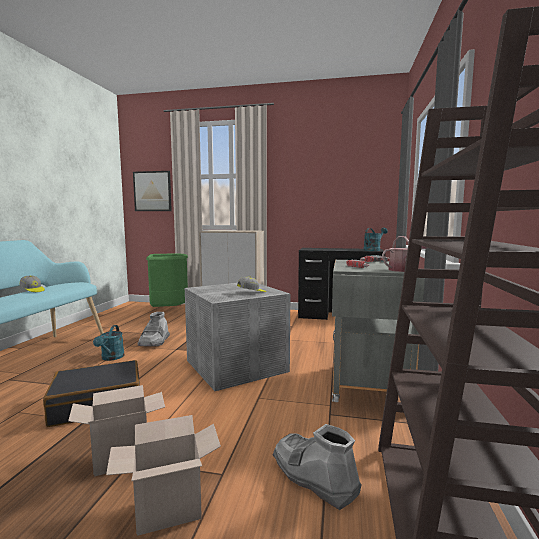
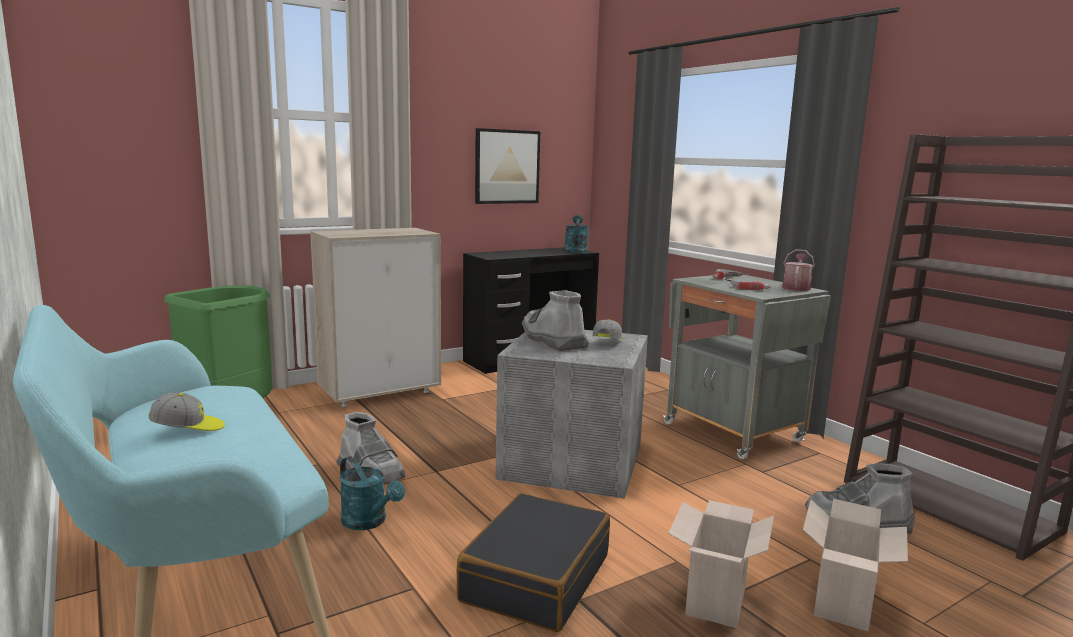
camera: 45 degrees left, 5 degrees up
picture [133,171,172,211] -> picture moved to [475,128,540,204]
none -> grey boot [522,290,589,351]

